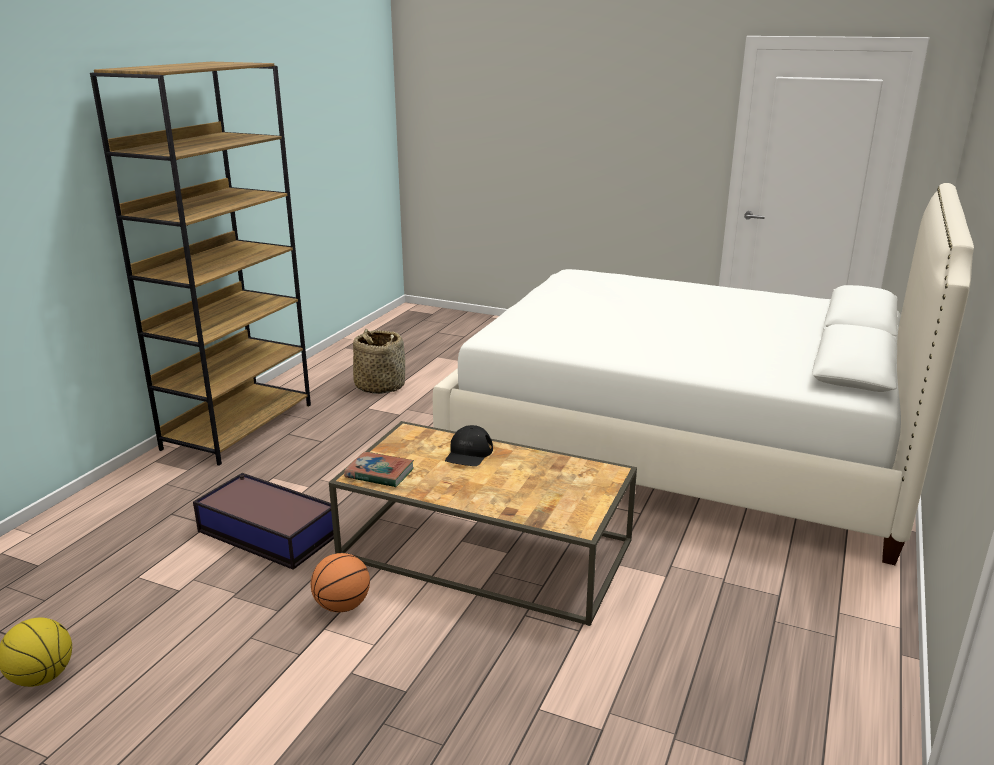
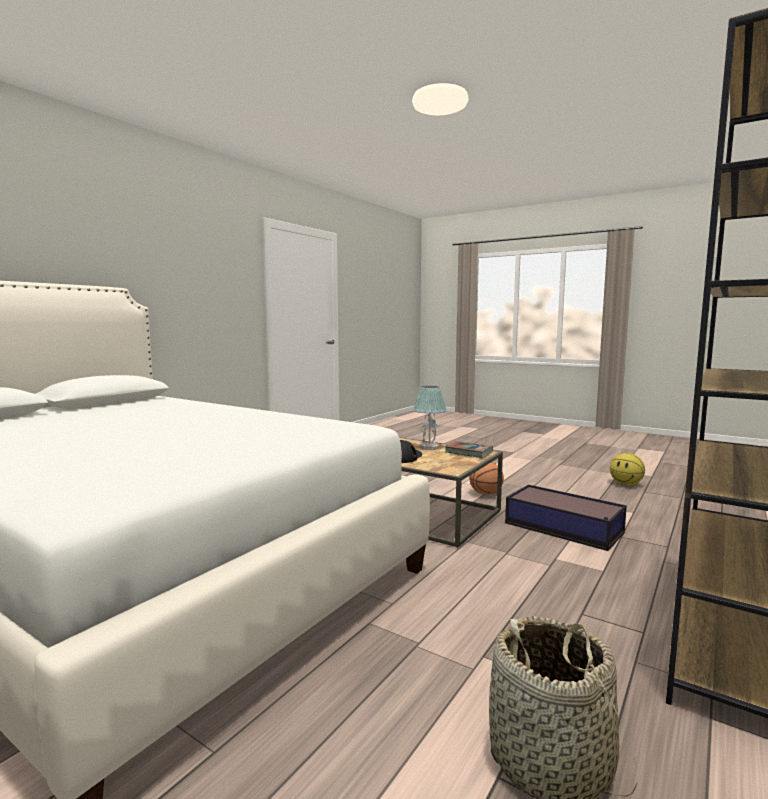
camera: 170 degrees left, 15 degrees down
none -> table lamp [413,386,447,450]

